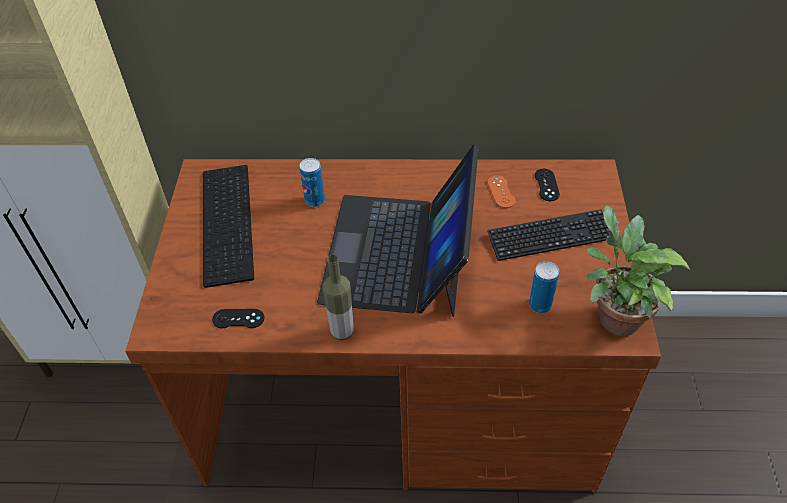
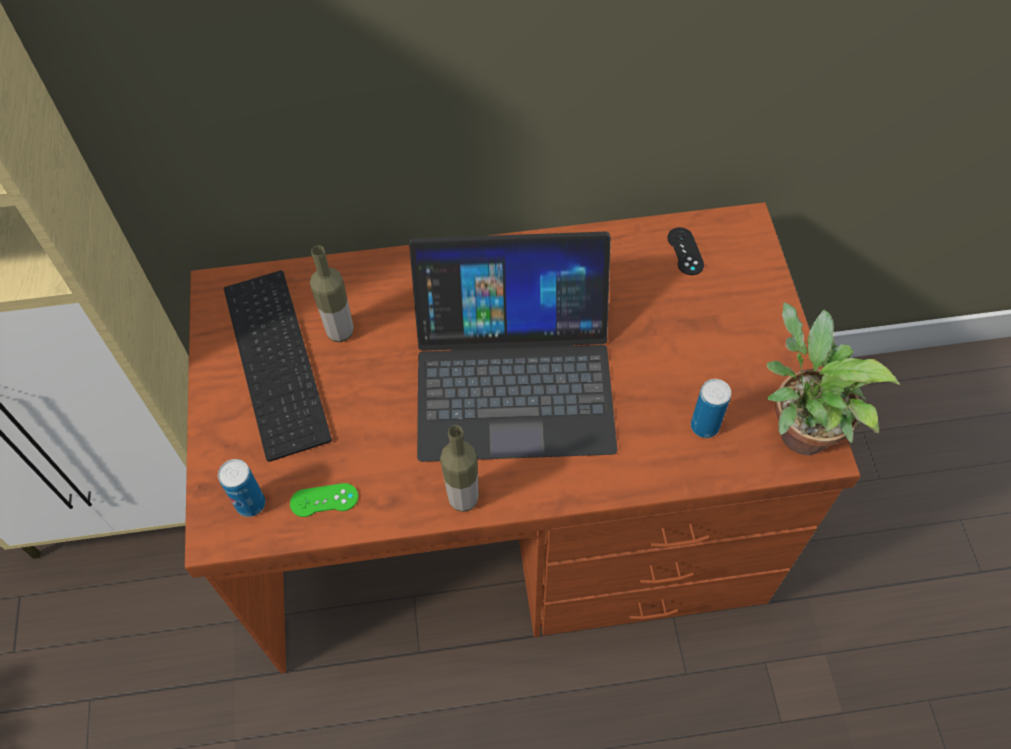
camera: 10 degrees left, 10 degrees up
black game controller [212,309,264,328] -> green game controller [290,483,358,517]
can [300,158,325,207] -> can moved to [218,459,265,517]
laptop [317,145,479,317] -> laptop turned 90 degrees counterclockwise [409,232,617,462]
orange game controller [487,175,516,208] -> none
keyboard [487,209,613,261] -> none
none -> bottle [310,245,354,342]

